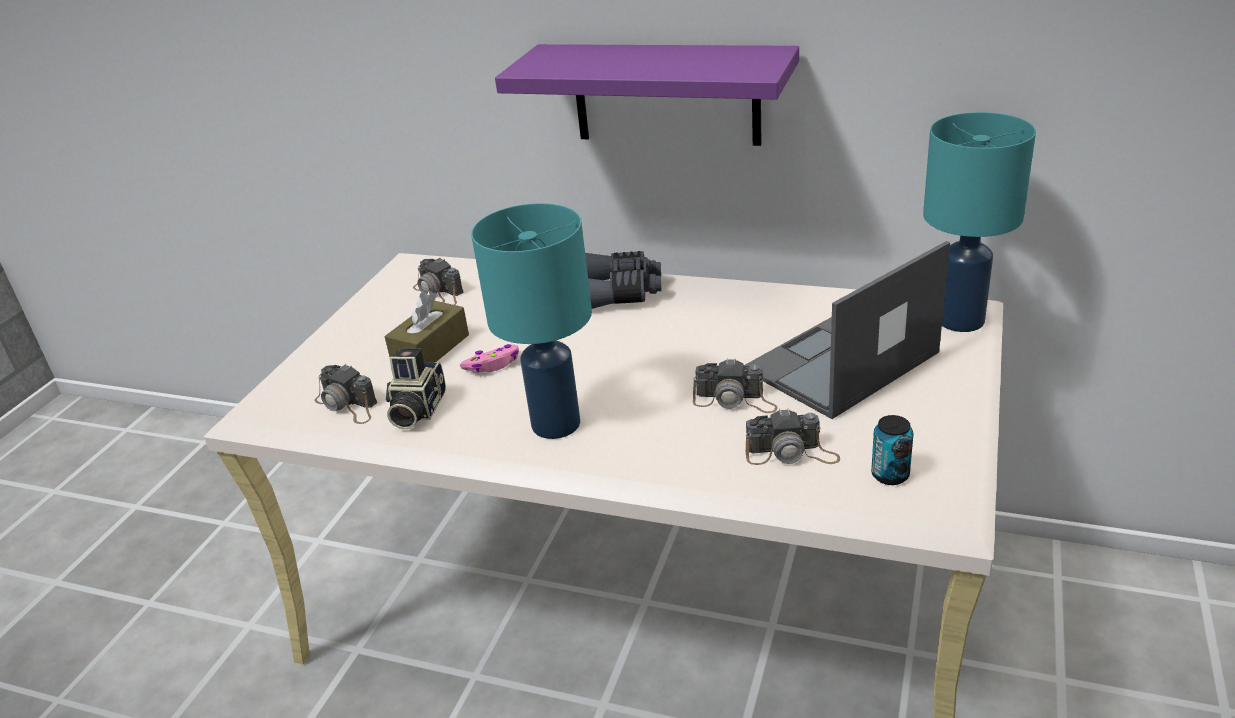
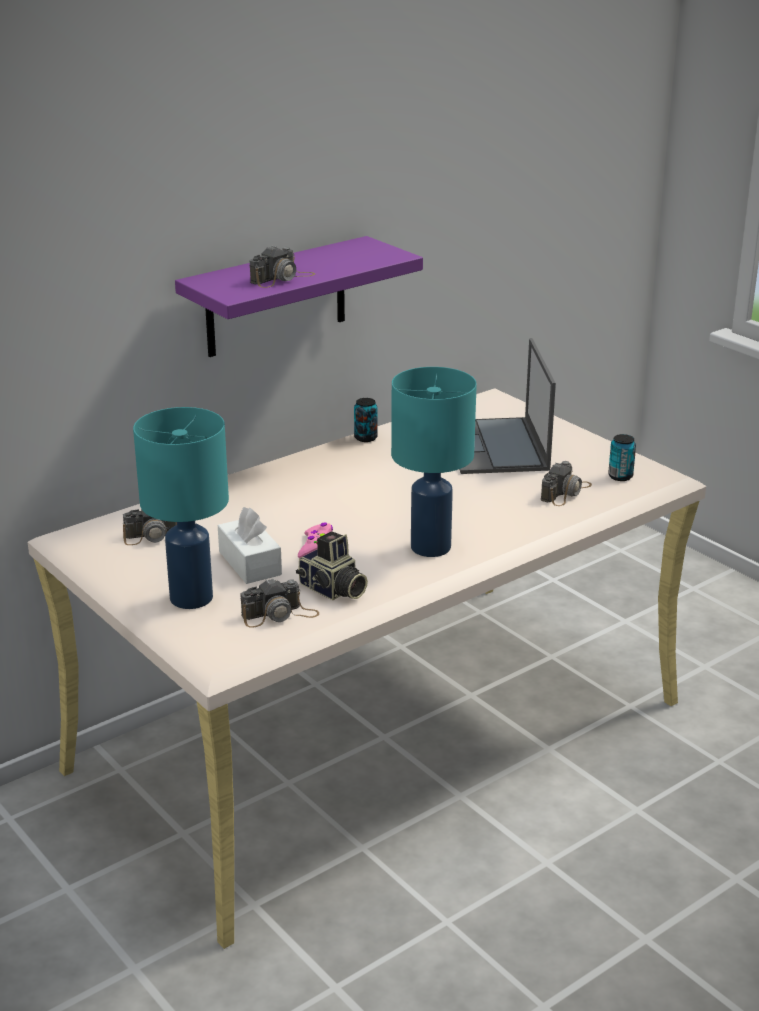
camera: 60 degrees left, 5 degrees down
brown tissue box [384,291,469,363] -> white tissue box [218,507,282,584]
grey binoculars [585,251,662,309] -> none
camera [693,358,778,413] -> camera moved to [250,245,315,288]
turquoise table lamp [923,112,1036,332] -> turquoise table lamp moved to [133,407,229,609]
none -> can [354,398,378,442]

